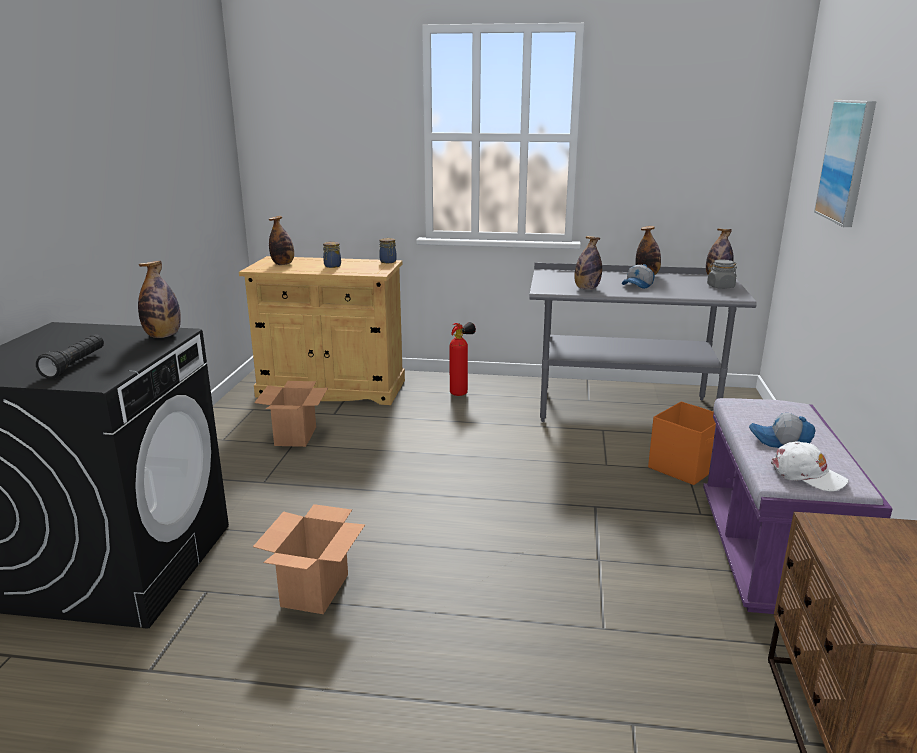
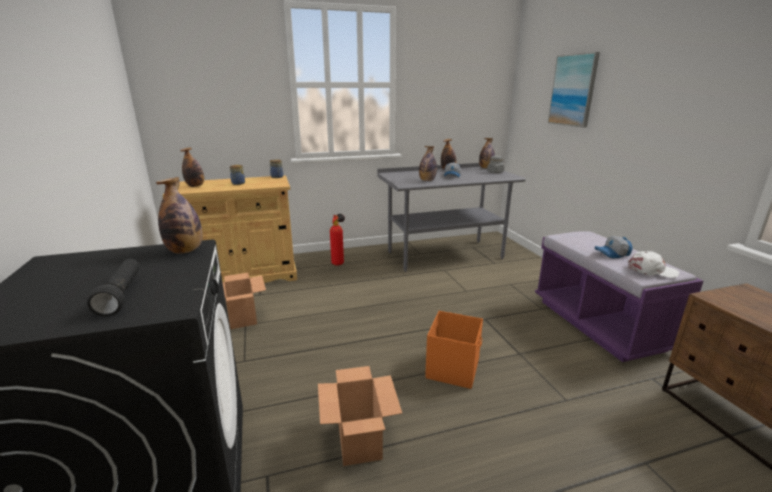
camera: 25 degrees left, 0 degrees up
orange storage box [648,401,716,485] -> orange storage box moved to [425,311,483,389]

